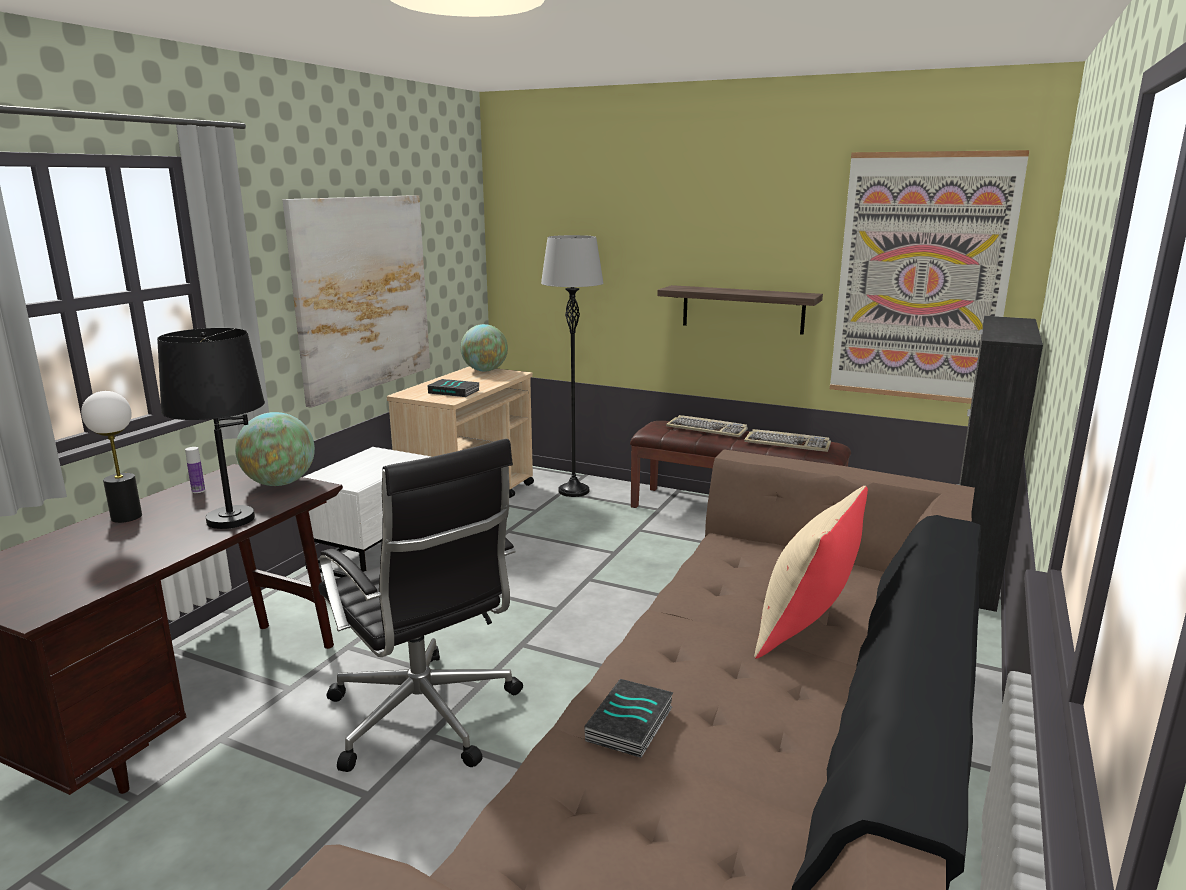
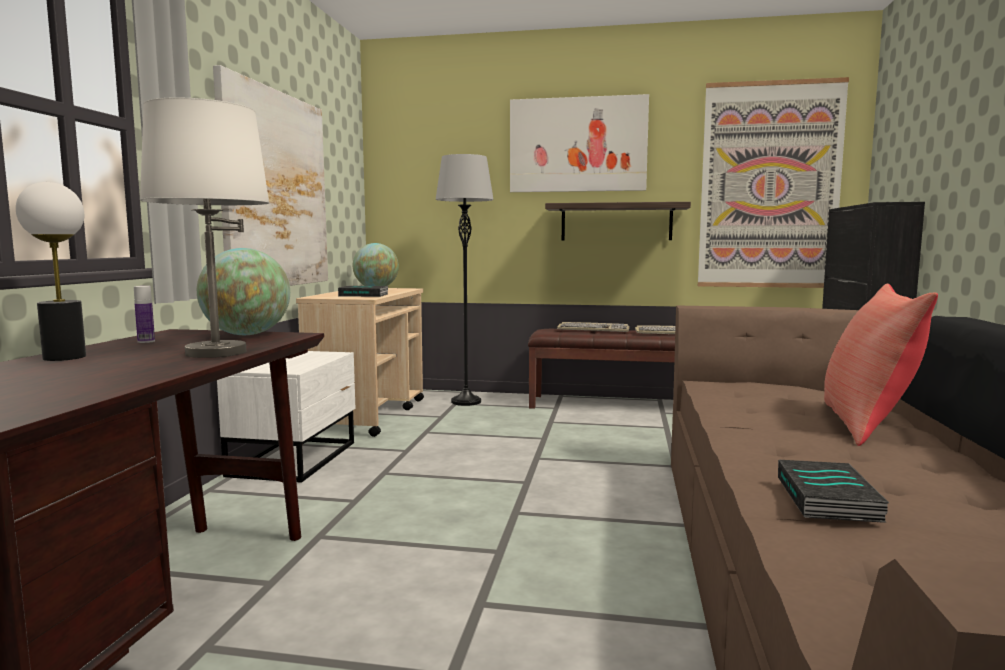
camera: 15 degrees left, 10 degrees down
black table lamp [157,328,265,529] -> white table lamp [140,98,269,358]
black office chair [318,439,523,772] -> none
beige pillow [754,486,868,659] -> red pillow [824,283,938,446]
none -> picture [510,94,649,192]

